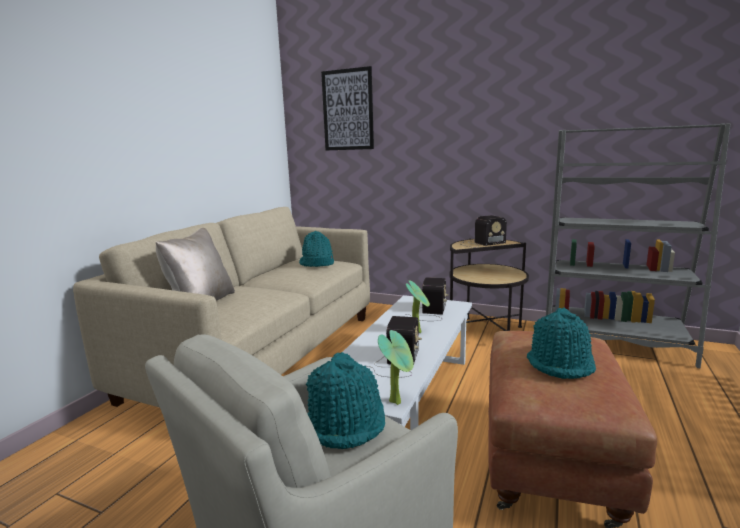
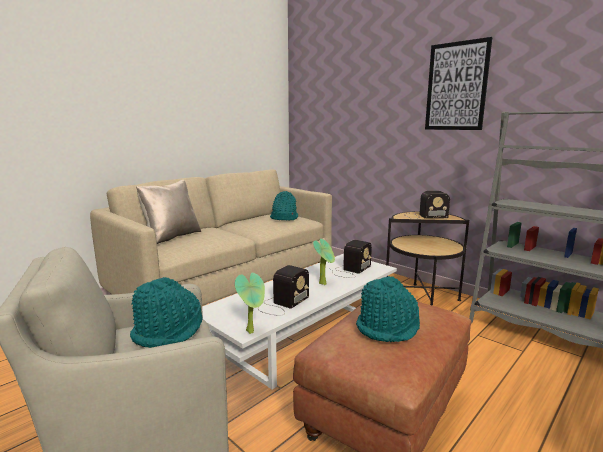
camera: 20 degrees right, 0 degrees up
picture [321,66,374,150] -> picture moved to [425,37,492,130]

